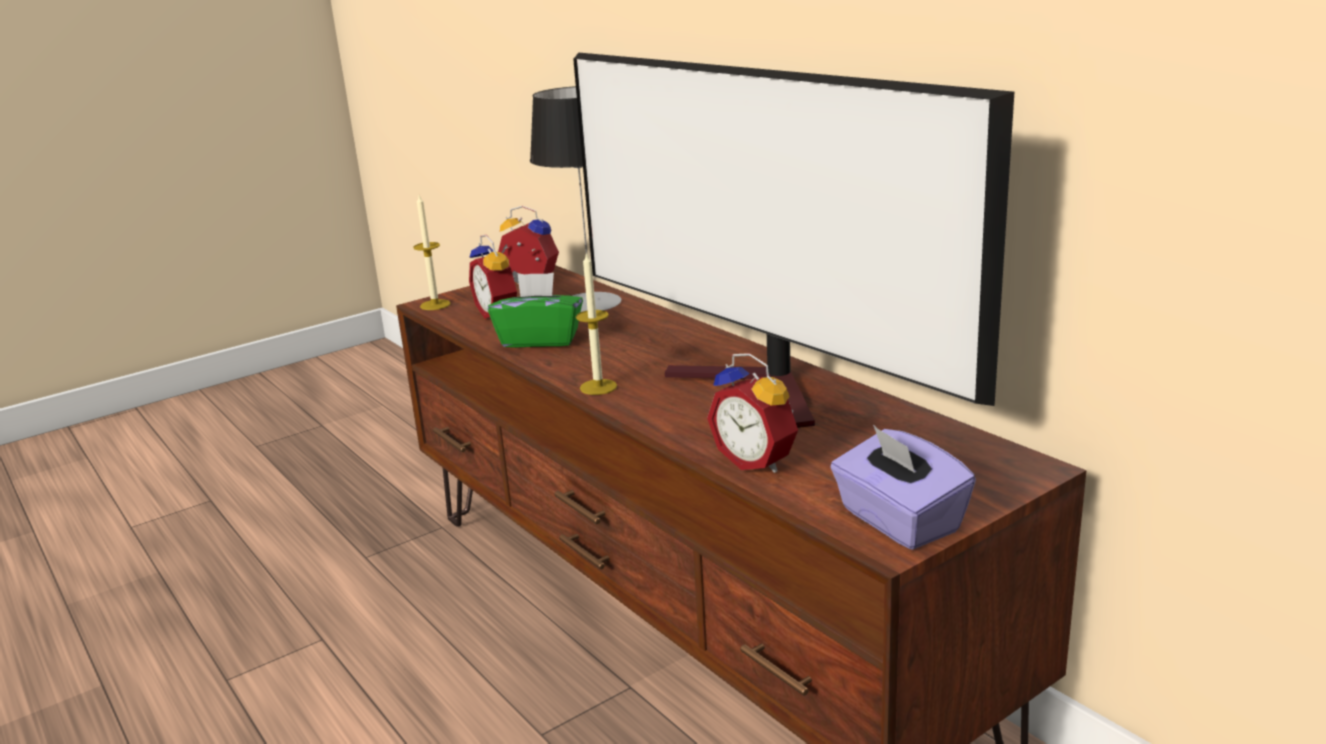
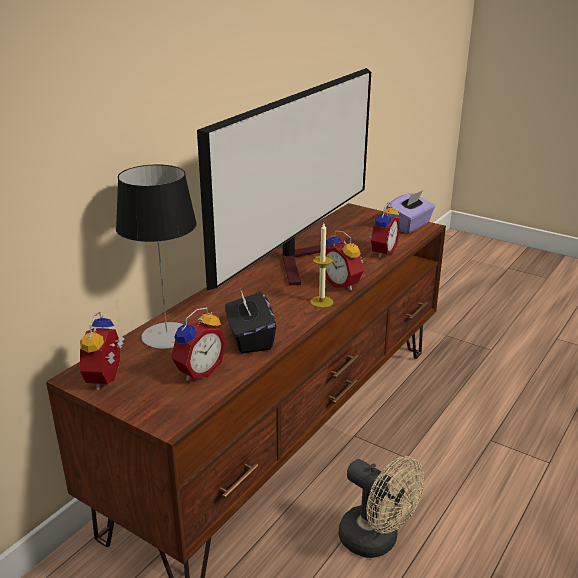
camera: 110 degrees left, 5 degrees up
candle [413,195,450,310] -> none
green tissue box [488,273,583,348] -> black tissue box [225,291,276,353]
none -> alarm clock [325,231,364,291]
none -> beige fan [338,456,424,558]

